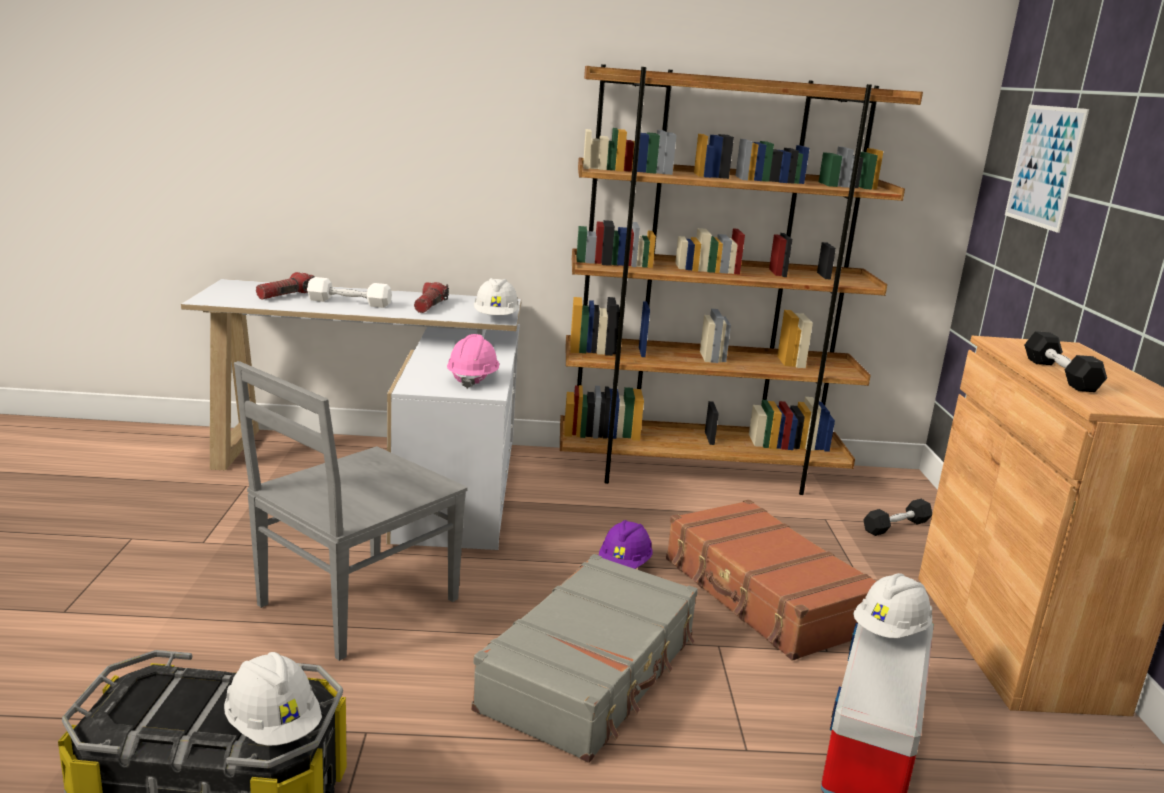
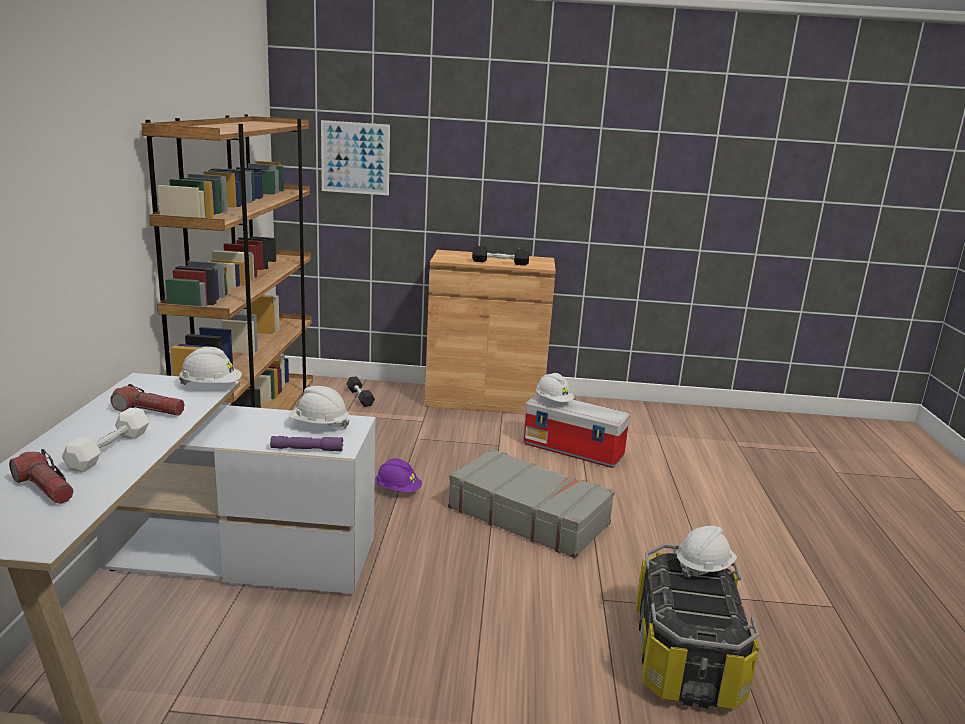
camera: 85 degrees left, 0 degrees up
grey chair [234,361,468,661] -> none
pink hard hat [447,334,499,389] -> white hard hat [288,386,350,429]
brown suitcase [666,499,877,661] -> none
none -> purple flashlight [270,436,343,452]

